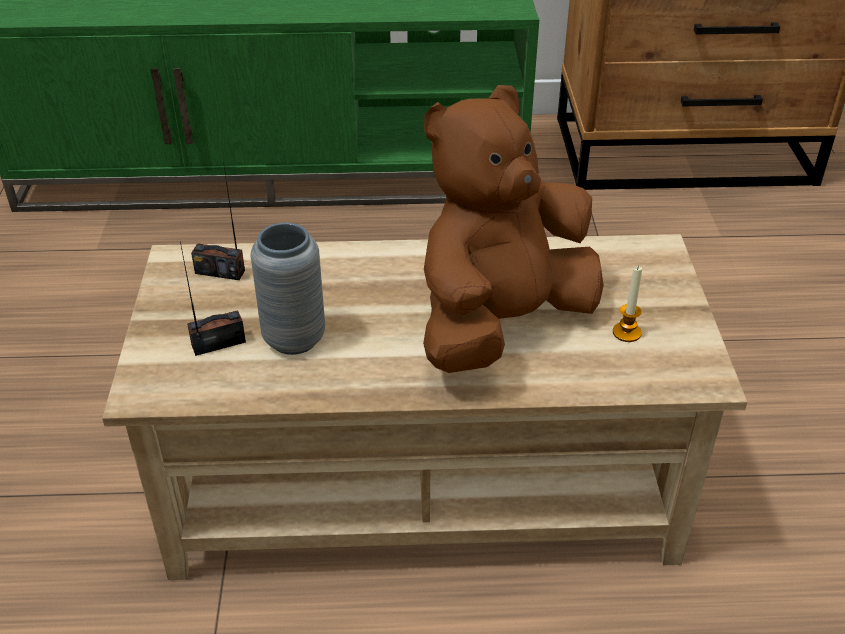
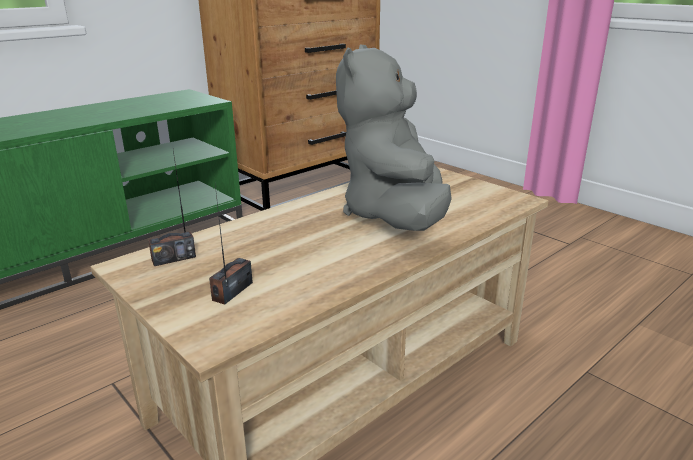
camera: 40 degrees left, 15 degrees down
grey vase [250,223,325,355] -> none
brown plush toy [423,85,604,373] -> grey plush toy [336,44,452,231]
candle [613,266,642,342] -> none

